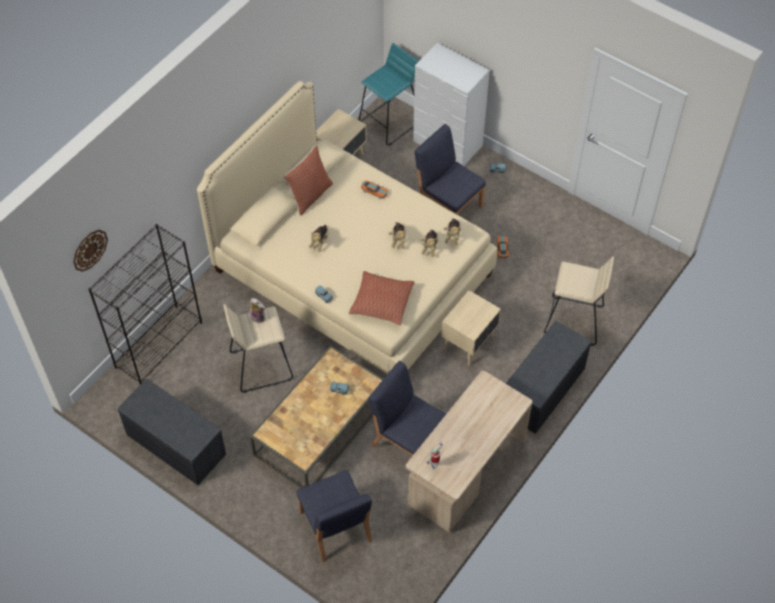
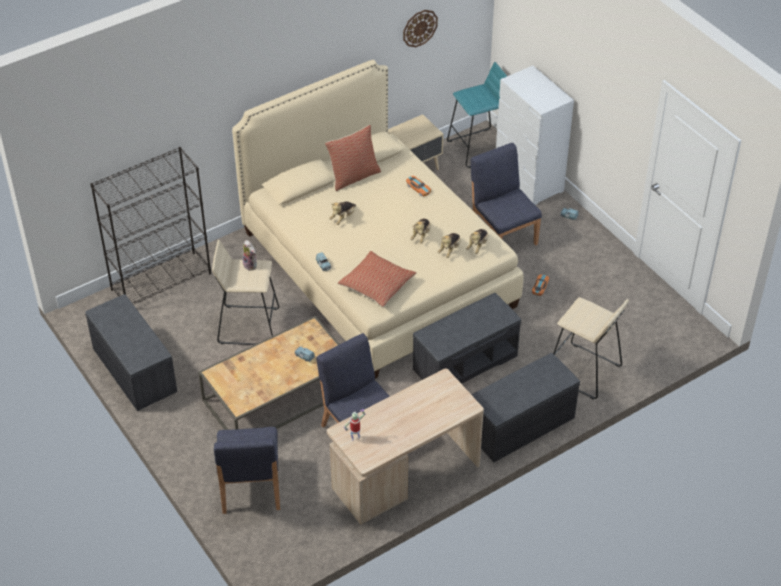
camera: 20 degrees right, 10 degrees down
wall clock [73,230,108,272] -> wall clock moved to [403,10,438,47]
beige nightstand [441,290,501,366] -> grey bench [413,293,521,384]

